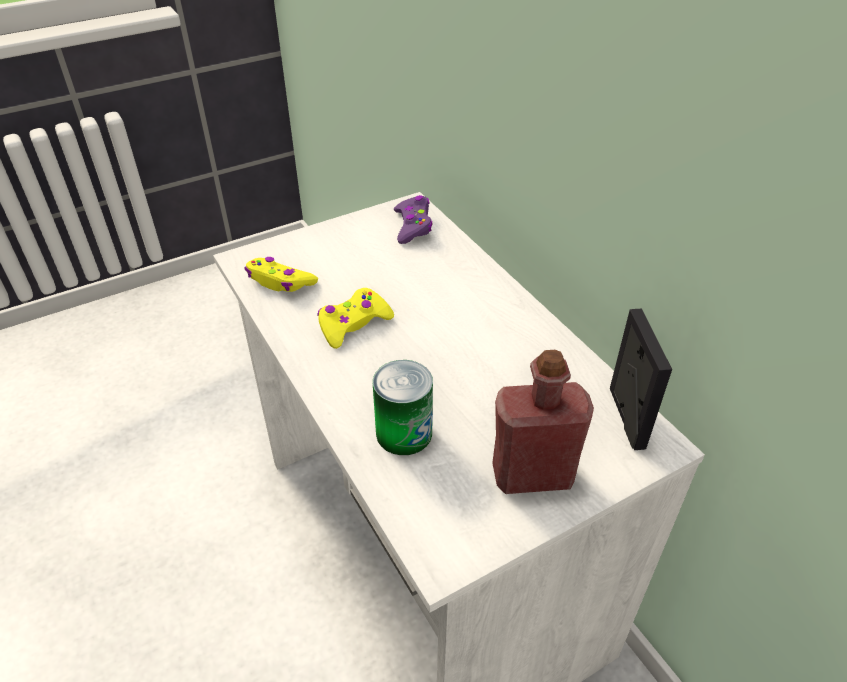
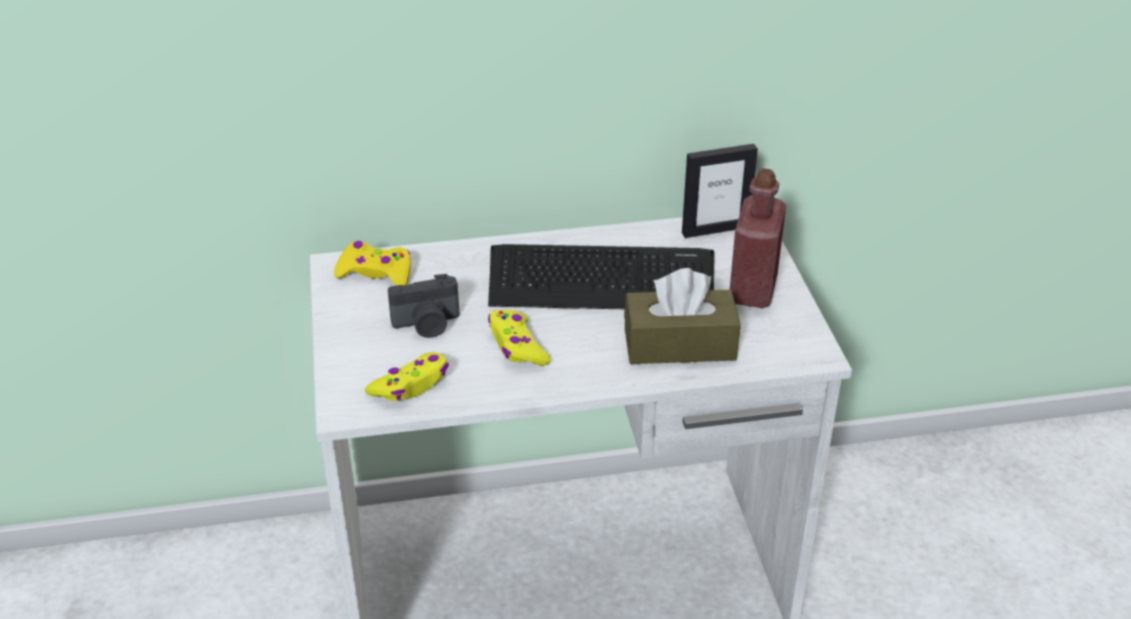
camera: 70 degrees left, 5 degrees down
can [373,360,433,455] -> brown tissue box [624,268,741,364]
purple game controller [394,195,432,244] -> yellow game controller [334,241,411,286]
picture frame [610,308,672,450] -> picture frame turned 150 degrees clockwise [682,144,758,238]
none -> camera [388,274,459,338]
none -> keyboard [488,244,714,309]

